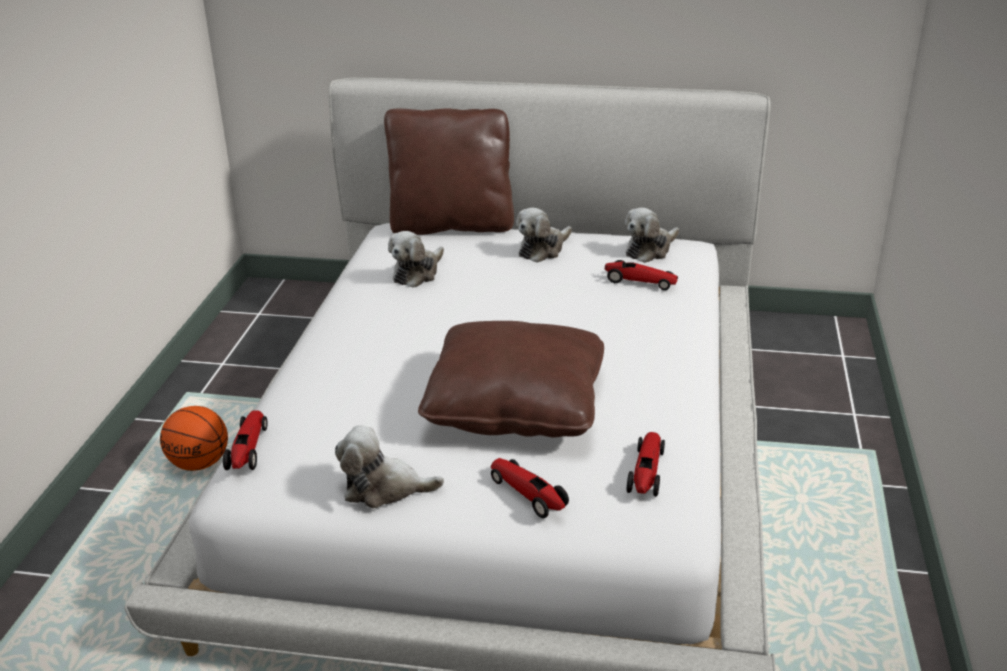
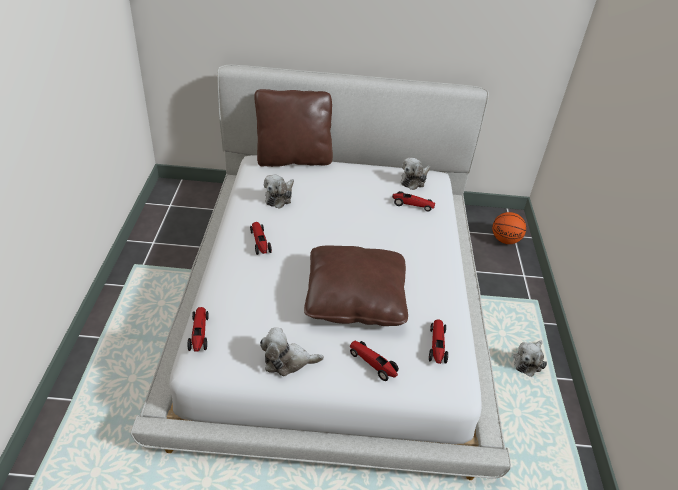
camera: 10 degrees left, 10 degrees up
basketball [160,406,228,471] -> basketball moved to [492,212,526,244]
plush toy [516,208,572,263] -> plush toy moved to [513,341,547,377]
none -> toy car [250,222,272,255]

